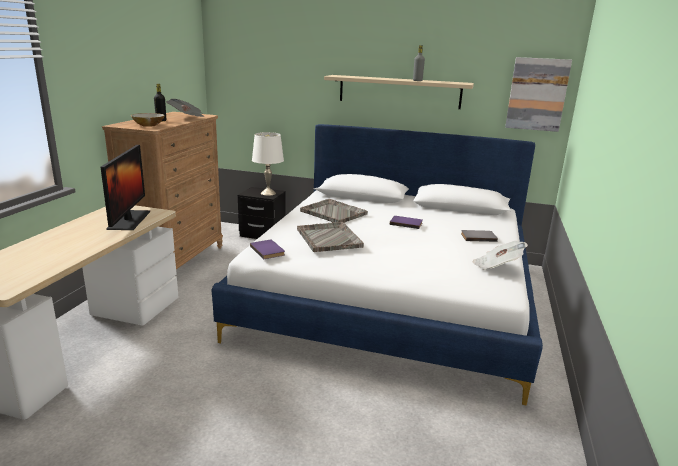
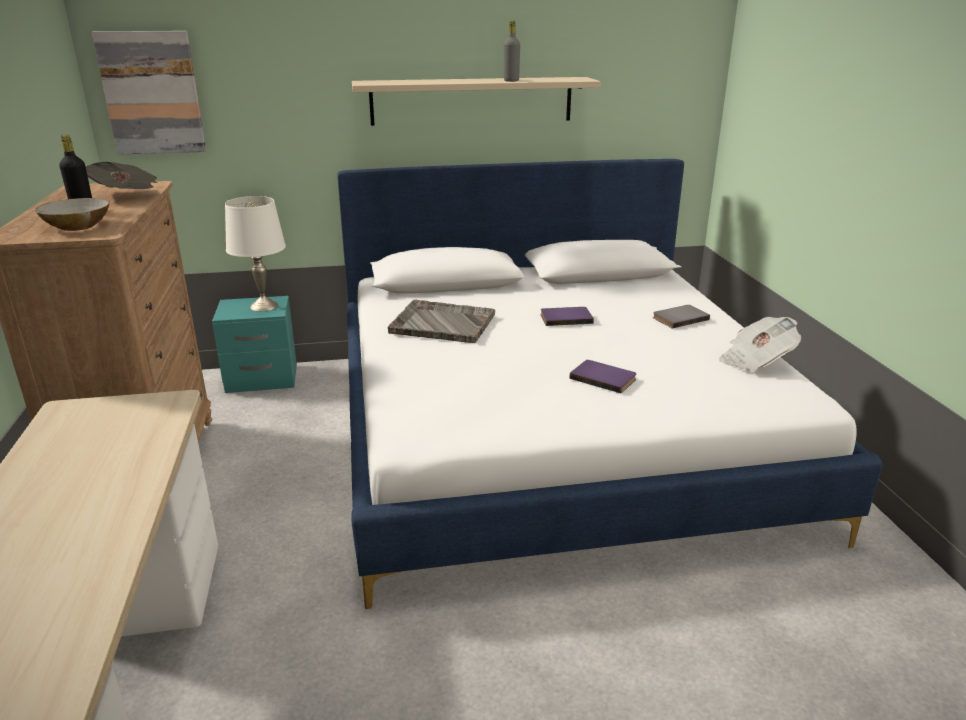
camera: 25 degrees left, 5 degrees up
monitor [101,145,150,230] -> none
black nightstand [238,187,285,239] -> turquoise nightstand [212,296,297,393]
purple book [250,240,285,259] -> purple book moved to [570,360,637,393]
grey tray [297,222,364,252] -> none
picture [505,57,572,132] -> picture moved to [92,31,206,155]

